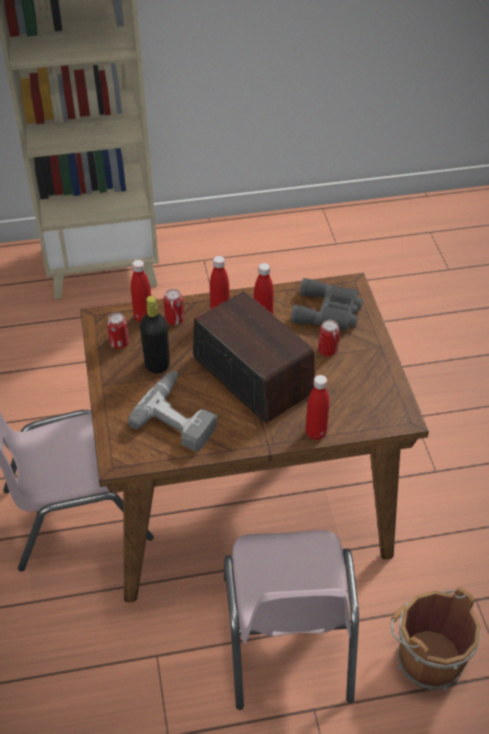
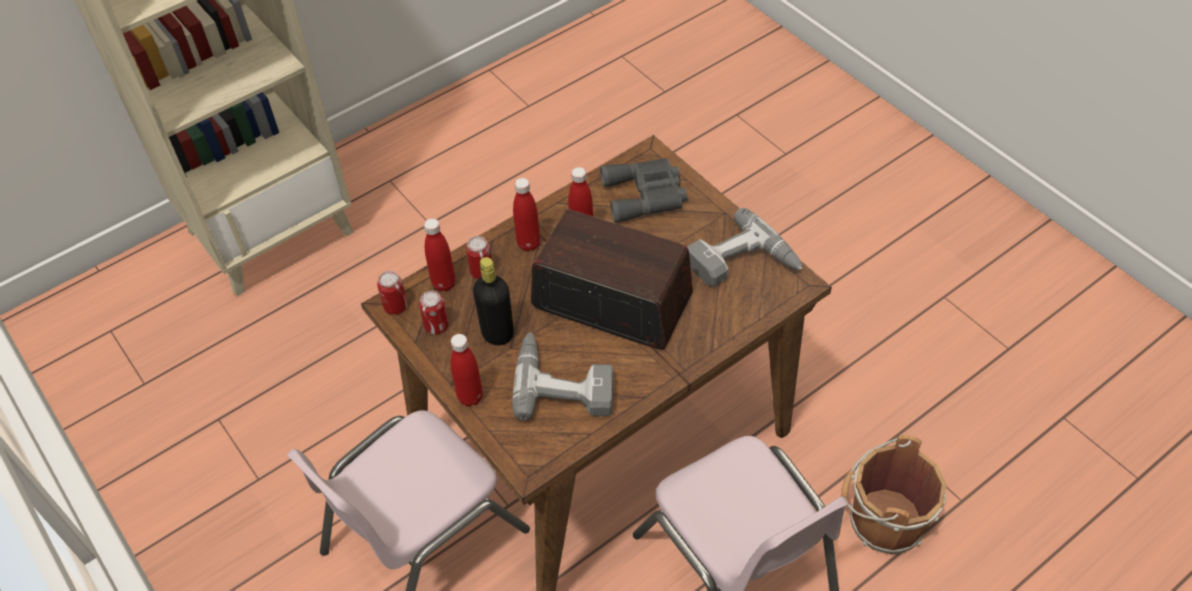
camera: 25 degrees left, 5 degrees up
red bottle [306,375,329,440] -> red bottle moved to [451,334,483,406]
can [318,320,340,356] -> can moved to [377,271,408,315]
none -> power drill [687,208,802,286]

